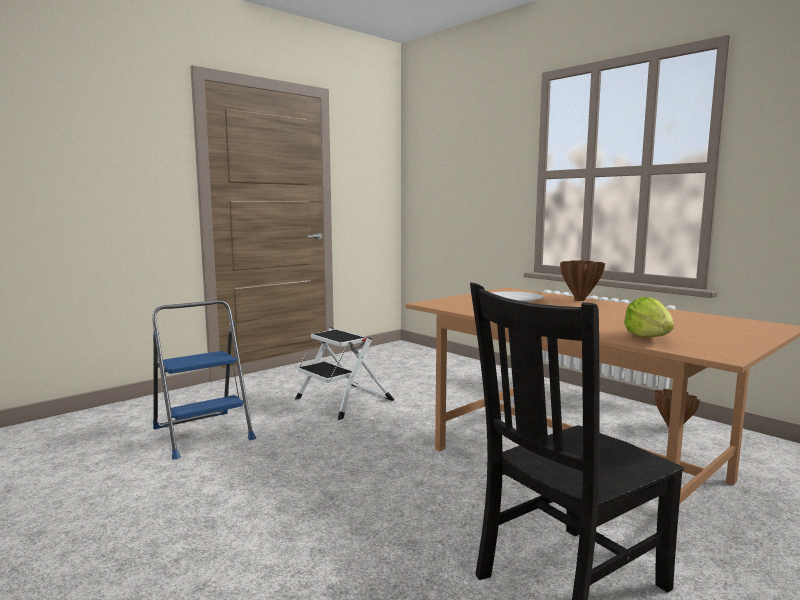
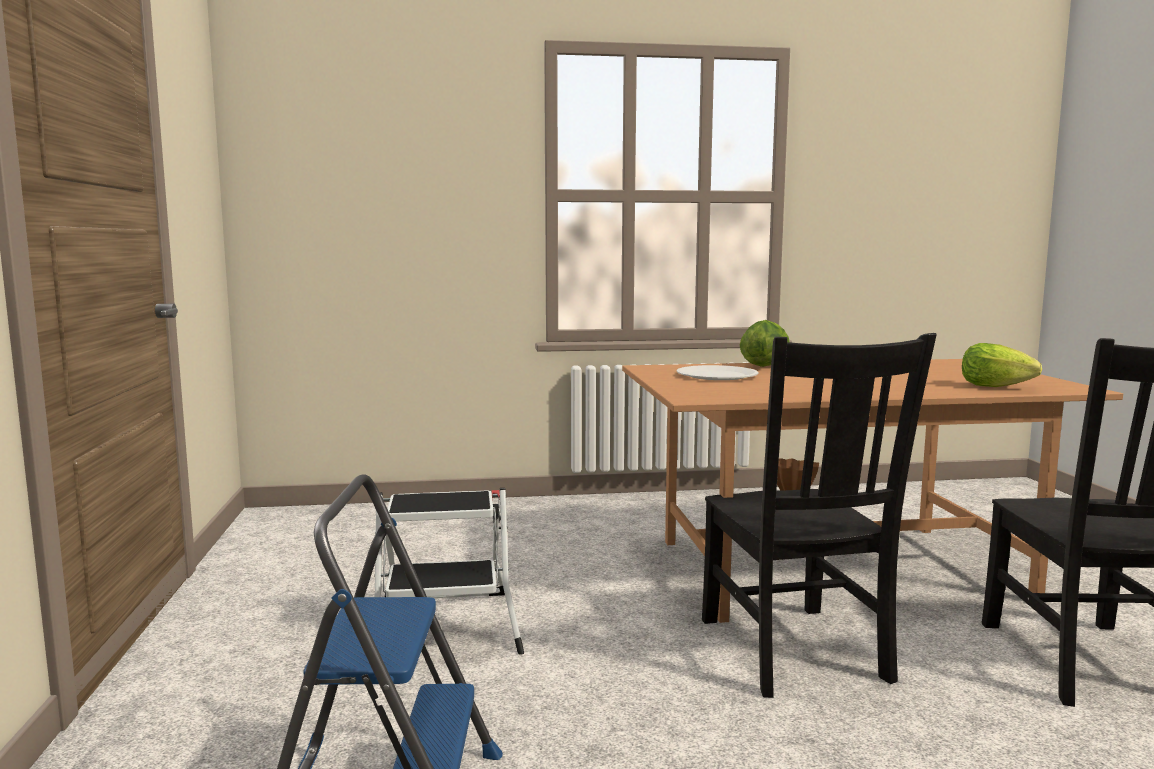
camera: 55 degrees left, 0 degrees up
brown vase [560,260,605,301] -> lettuce [740,320,790,367]
none -> black chair [702,333,937,698]

